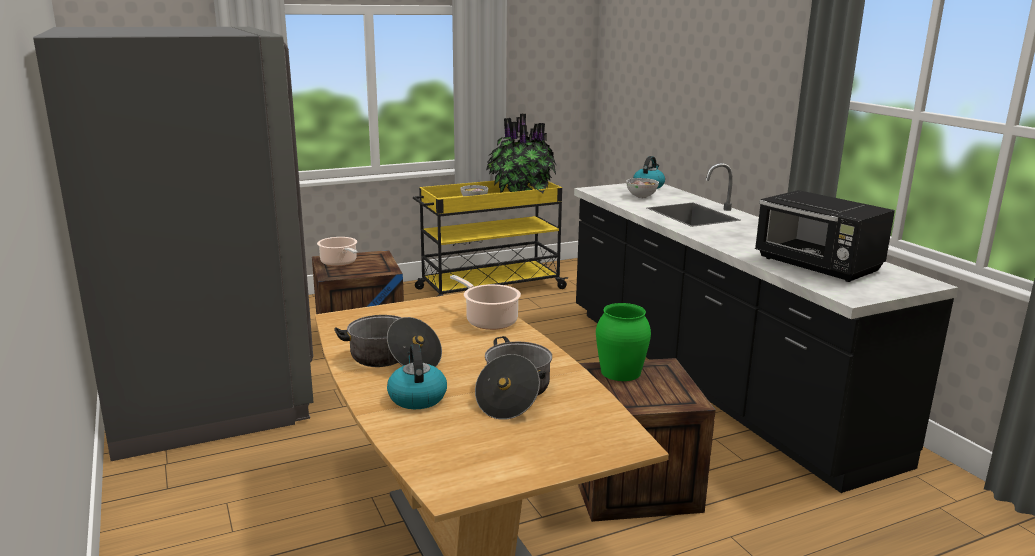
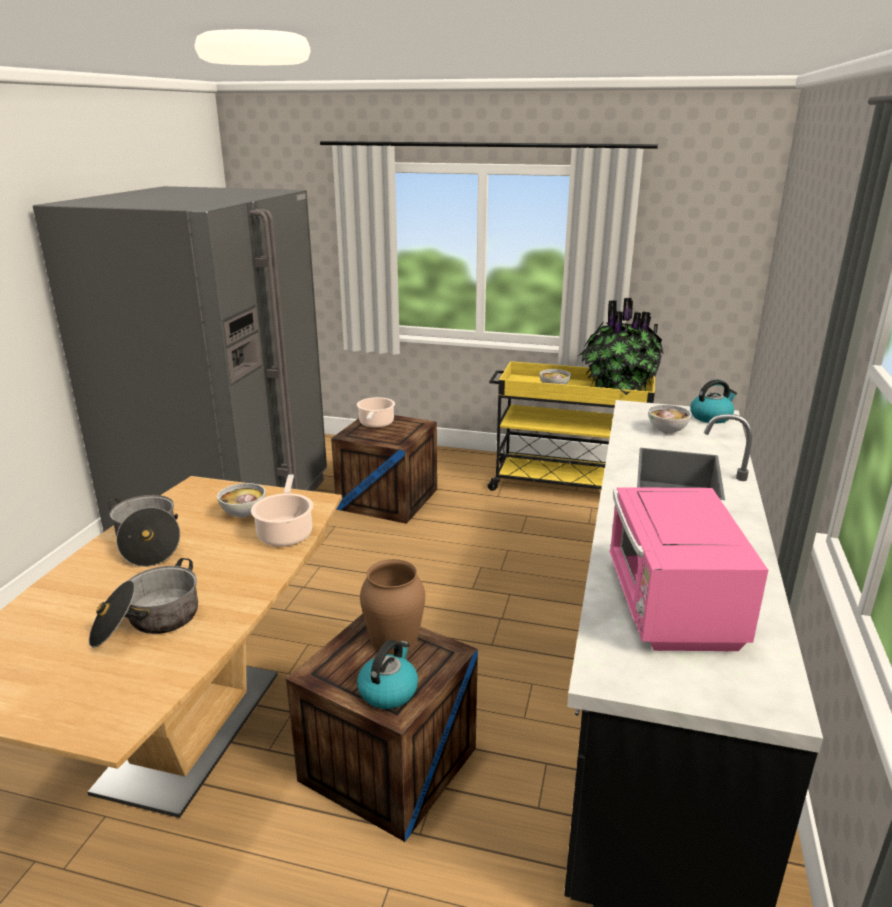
camera: 40 degrees right, 5 degrees up
kettle [387,344,447,409] -> kettle moved to [357,640,418,709]
green vase [596,303,651,381] -> brown vase [360,559,425,654]
black microwave [755,190,895,282] -> pink microwave [609,487,768,651]
none -> bowl [217,483,266,518]

